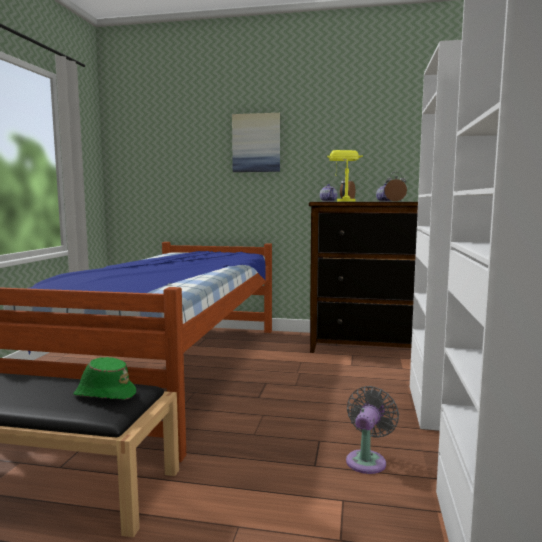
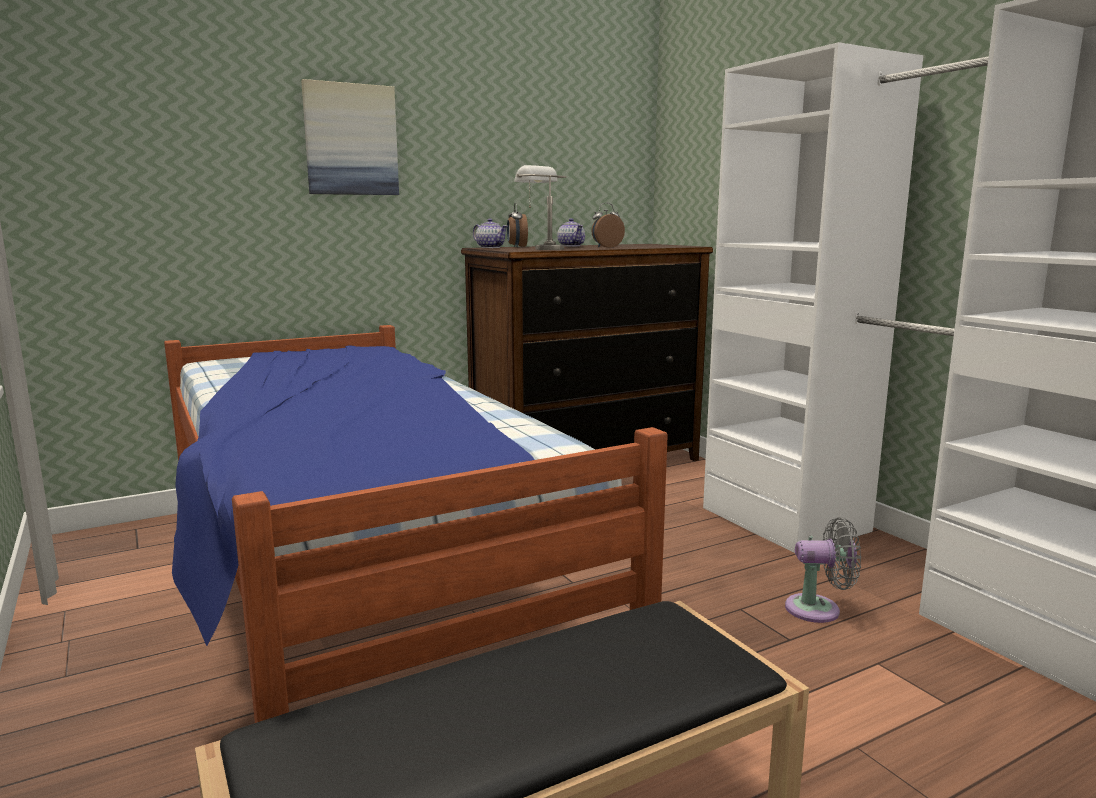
camera: 40 degrees left, 5 degrees up
green hat [74,357,136,400] -> none
yellow table lamp [327,150,363,202] -> grey table lamp [514,165,566,250]
grey fan [346,386,399,474] -> grey fan turned 105 degrees clockwise [785,517,861,623]

